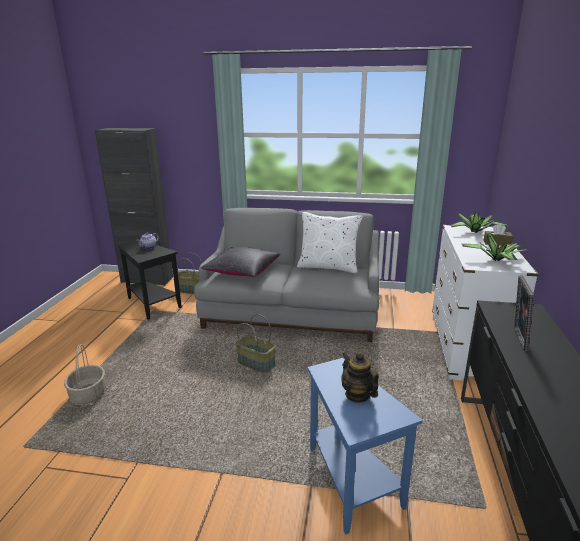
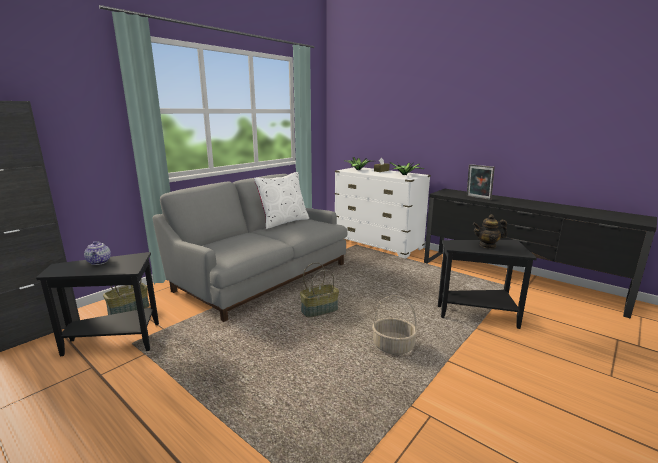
camera: 60 degrees left, 5 degrees down
basket [64,344,106,404] -> basket moved to [372,295,417,355]
black pillow [202,247,280,277] -> none
blue side table [308,358,422,534] -> black side table [438,240,537,329]

